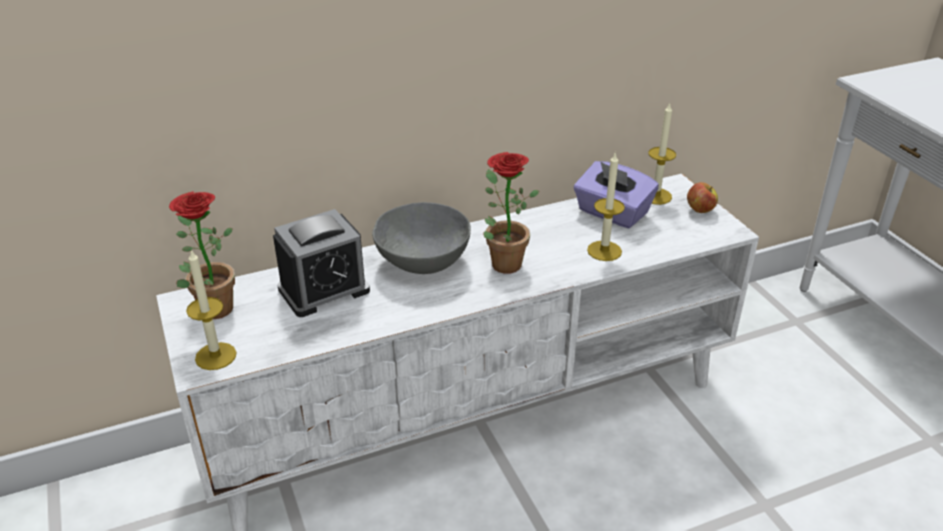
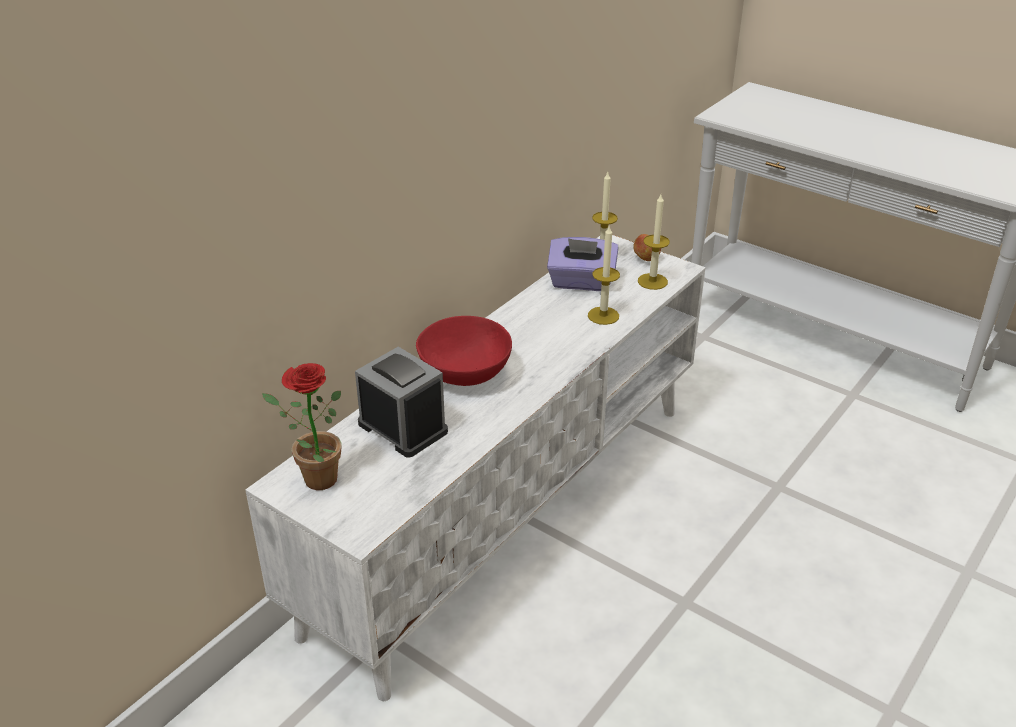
camera: 30 degrees left, 0 degrees up
candle [186,249,237,370] -> candle moved to [638,195,670,290]
alarm clock [273,209,370,317] -> alarm clock turned 75 degrees counterclockwise [355,347,448,458]
grey bowl [372,202,471,274] -> red bowl [416,316,512,386]
potted plant [483,152,539,274] -> none

